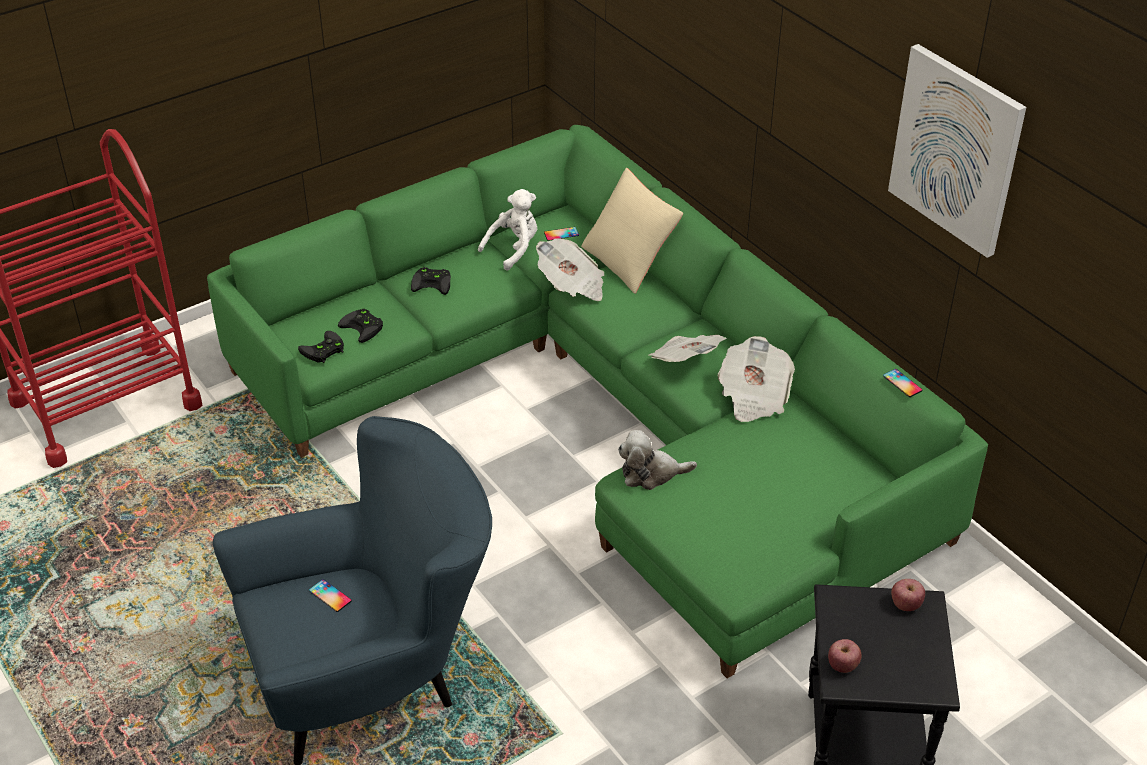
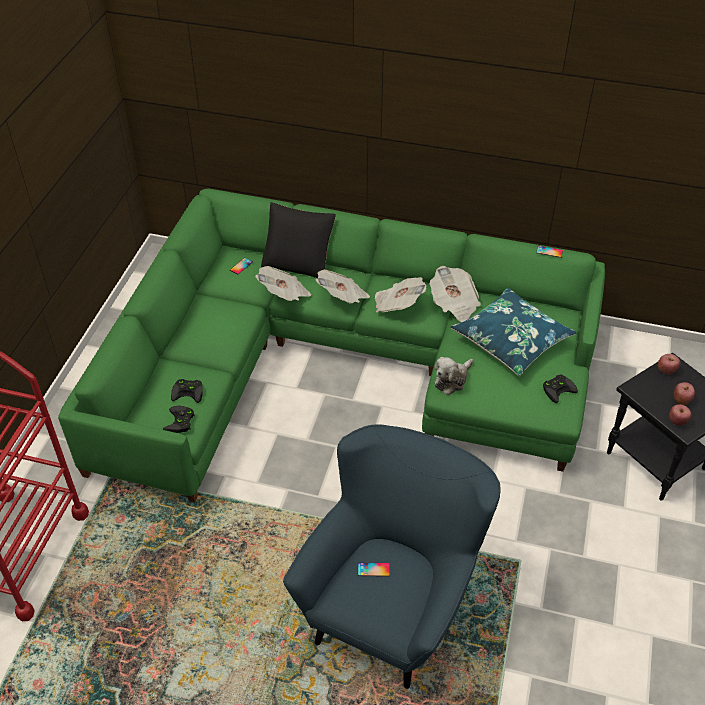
camera: 40 degrees left, 5 degrees up
black game controller [411,267,451,295] -> black game controller moved to [543,375,578,403]
white plush toy [478,189,537,271] -> none
beige pillow [581,168,683,294] -> black pillow [261,202,336,278]
picture [888,44,1026,258] -> none
none -> newspaper [315,270,370,304]
none -> blue pillow [450,288,576,376]
none -> apple [674,382,695,405]

